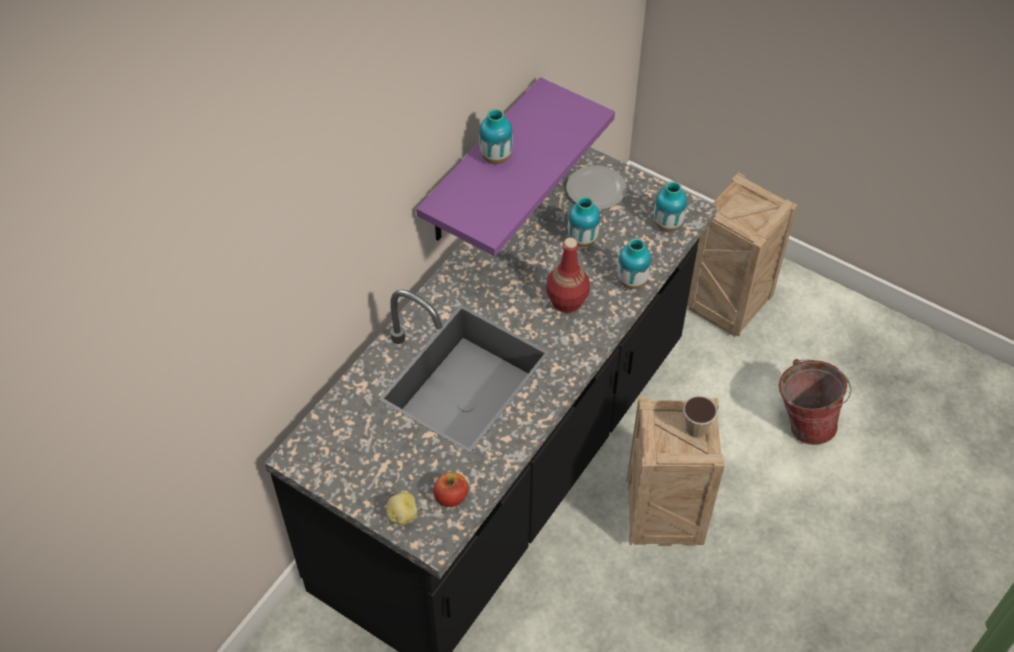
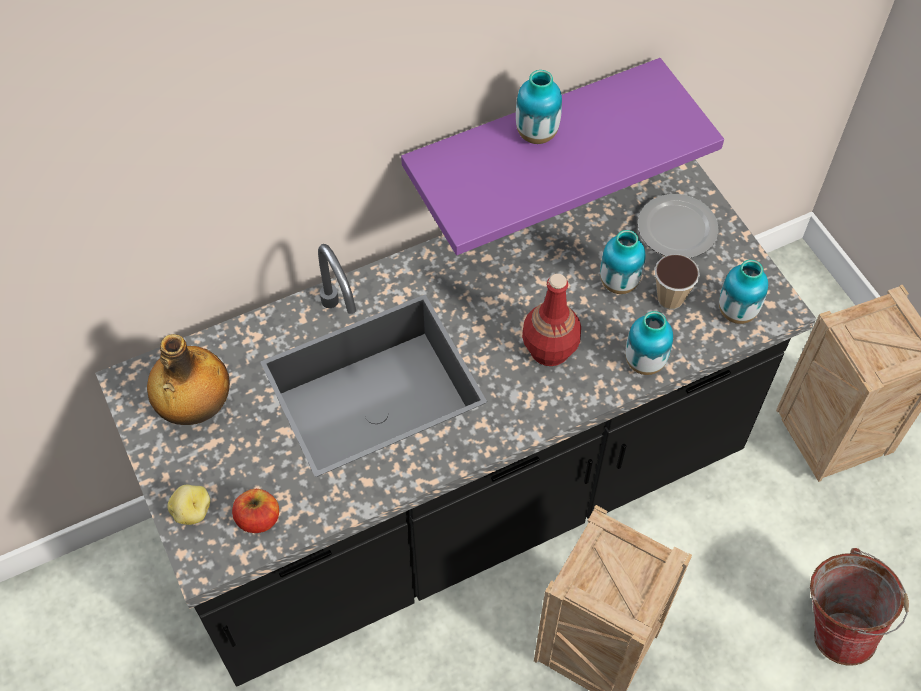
camera: 30 degrees right, 5 degrees up
cup [683,396,717,438] -> cup moved to [654,254,700,310]
none -> bottle [147,334,230,425]

